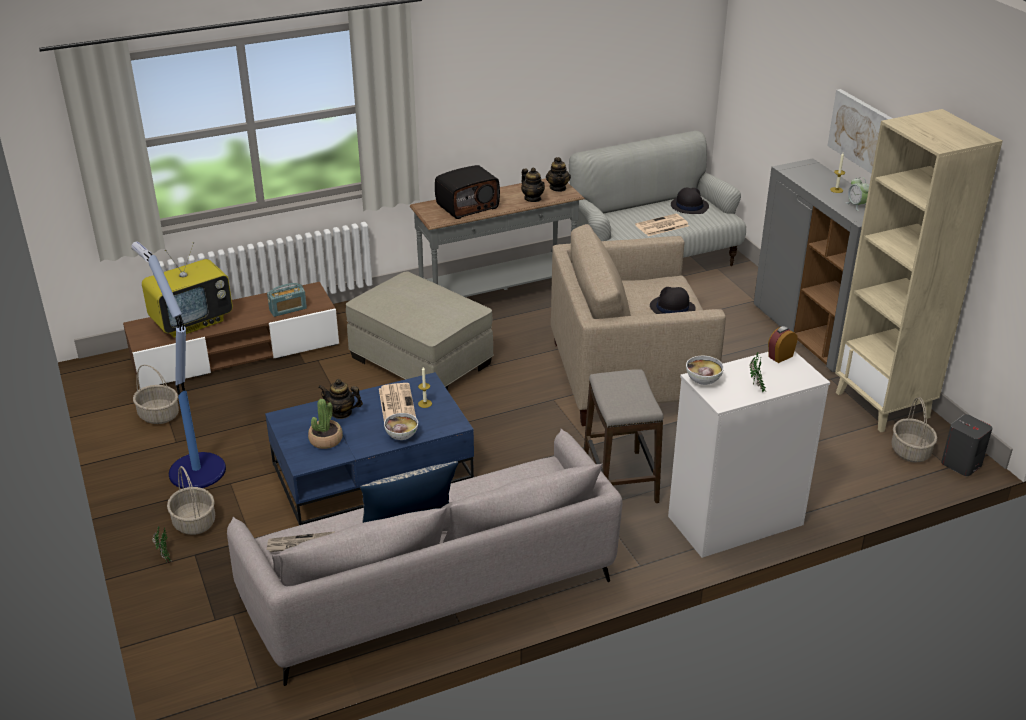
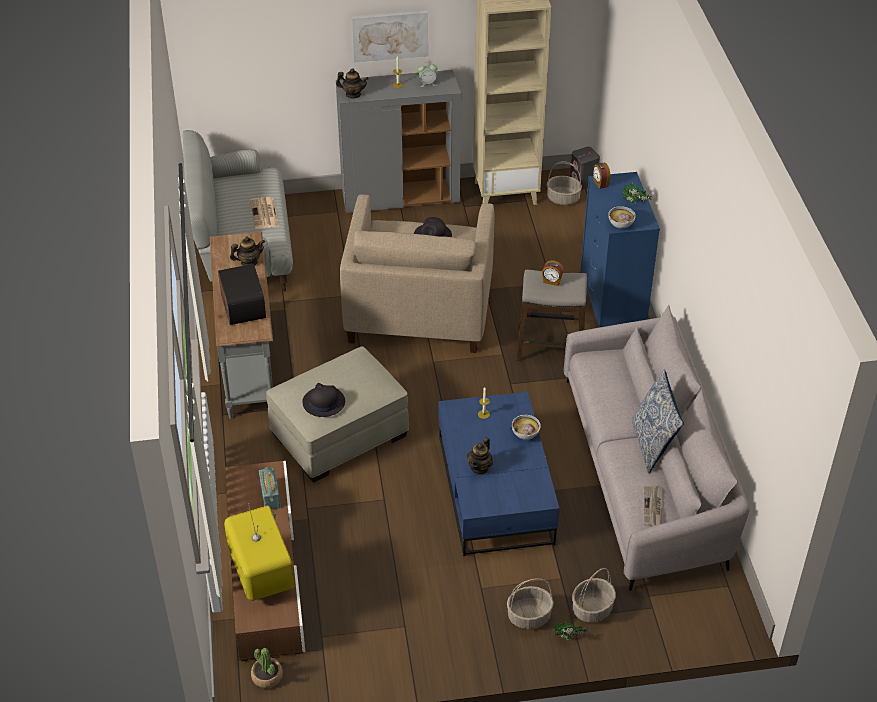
camera: 75 degrees left, 10 degrees up
floor lamp [131,241,226,488] -> none
basket [133,365,179,424] -> basket moved to [572,568,616,623]
potted plant [308,399,343,449] -> potted plant moved to [251,648,283,688]
newspaper [379,383,416,421] -> none
teapot [546,157,571,192] -> teapot moved to [336,68,369,98]
white dresser [668,351,830,558] -> blue dresser [580,172,660,327]
black hat [671,188,709,214] -> black hat moved to [302,383,345,417]
none -> alarm clock [542,260,564,286]

